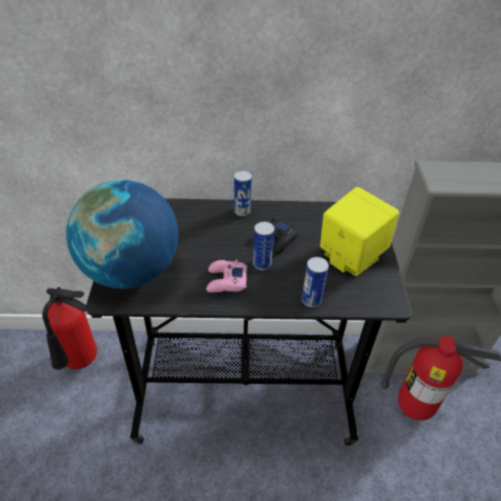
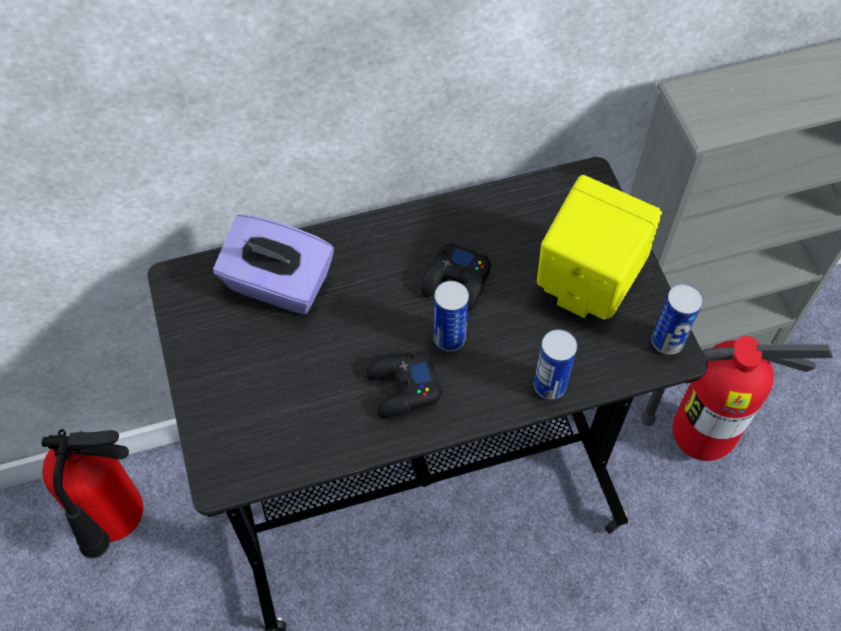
camera: 15 degrees left, 15 degrees up
globe [66,180,178,289] -> none
pink game controller [206,260,247,292] -> black game controller [366,351,442,419]
can [234,170,252,216] -> can moved to [652,284,703,355]
none -> purple tissue box [213,215,334,314]

